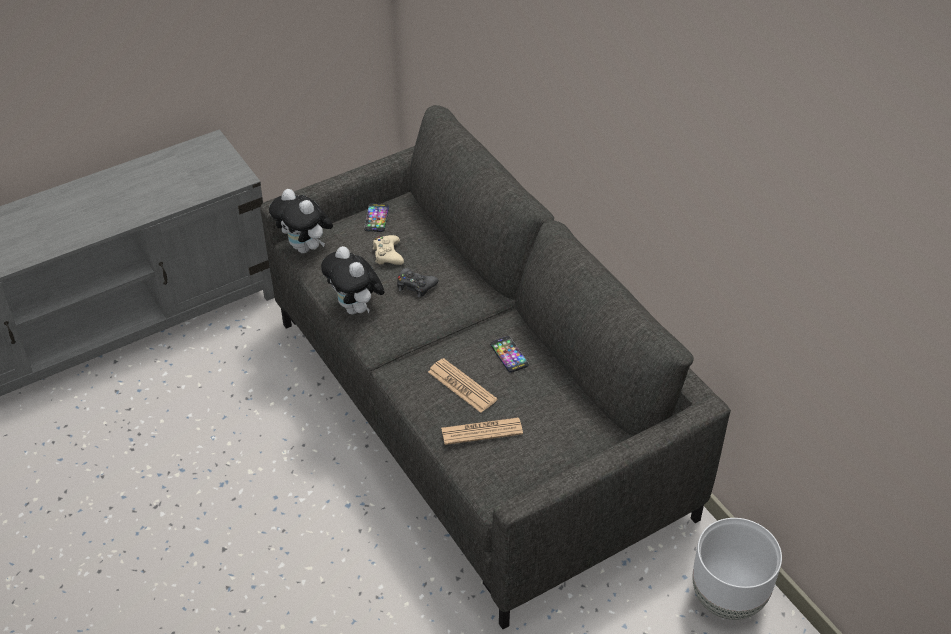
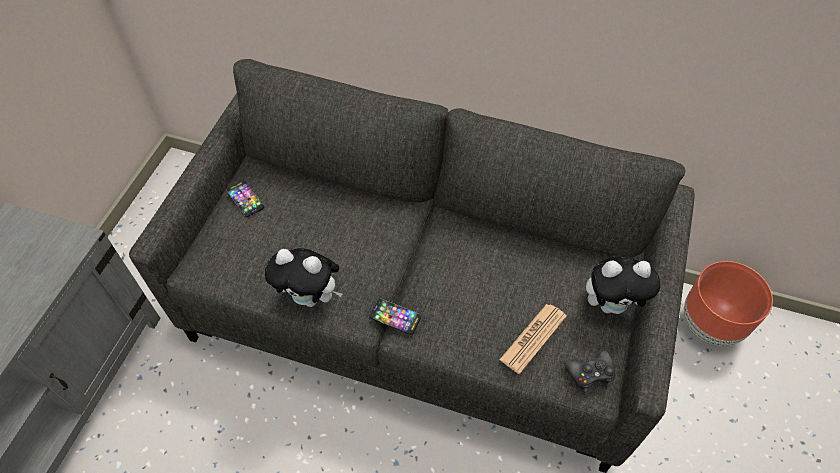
camera: 40 degrees left, 10 degrees up
plush toy [269,189,333,254] -> plush toy moved to [586,256,660,314]
beige game controller [373,235,404,265] -> none
black game controller [397,267,439,298] -> black game controller moved to [564,351,615,392]
newspaper [428,358,497,413] -> none
phone [490,336,529,373] -> phone moved to [370,299,421,335]
white planter [692,518,782,620] -> brown planter [684,261,773,346]

